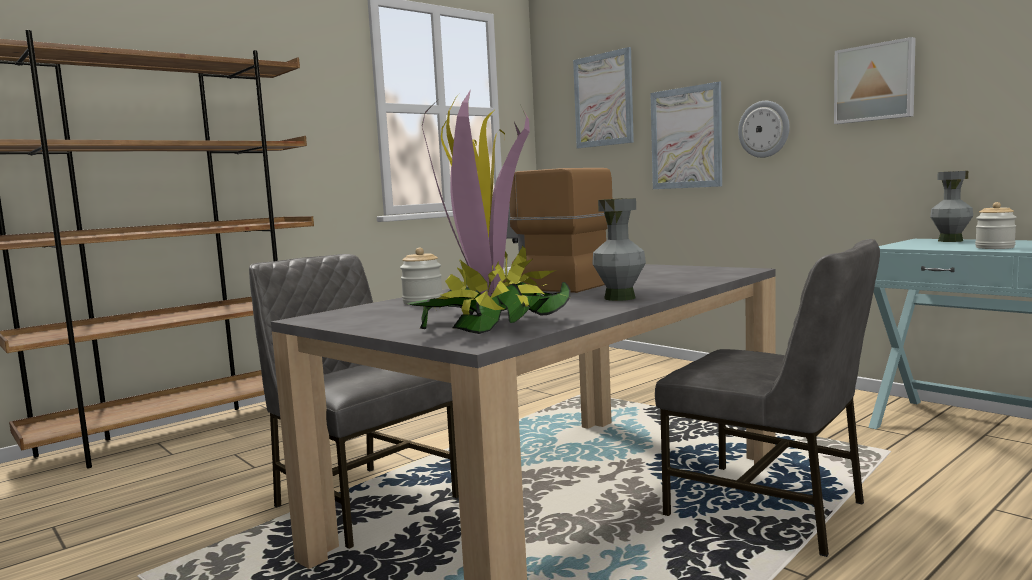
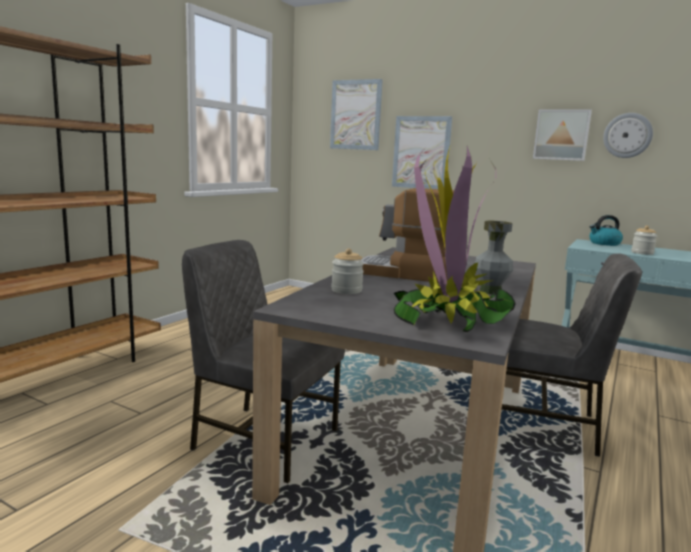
camera: 20 degrees left, 5 degrees up
wall clock [738,101,790,158] -> wall clock moved to [603,113,653,158]
grey vase [930,171,973,242] -> kettle [589,215,623,246]

